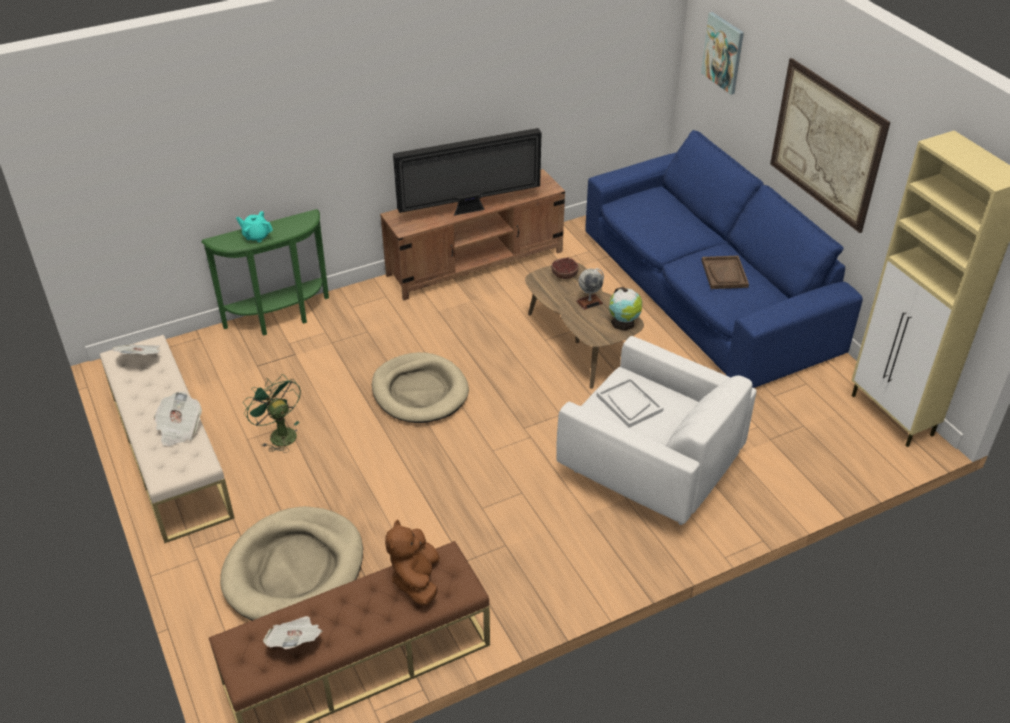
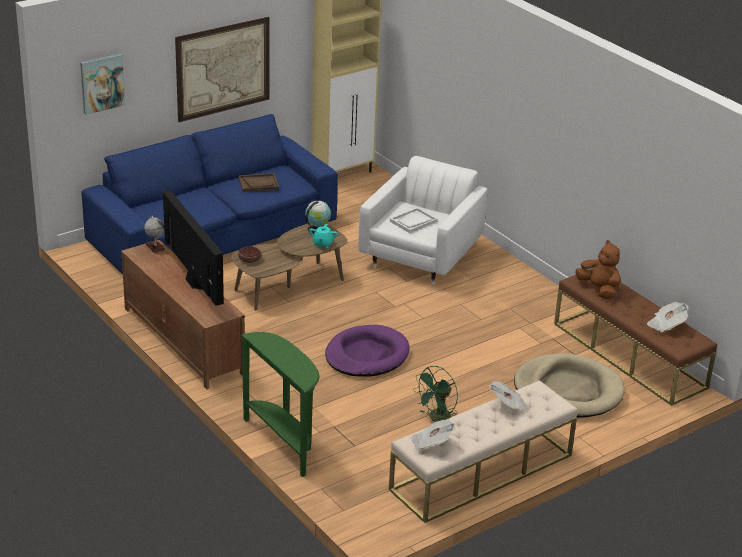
camera: 100 degrees left, 10 degrees down
turquoise teapot [236,211,273,242] -> turquoise teapot moved to [309,224,337,248]
beige dog bed [372,352,469,423] -> purple dog bed [325,325,410,377]
brown plush toy [385,520,439,606] -> brown plush toy turned 120 degrees counterclockwise [575,240,621,299]
globe [576,268,604,310] -> globe moved to [144,216,166,253]

